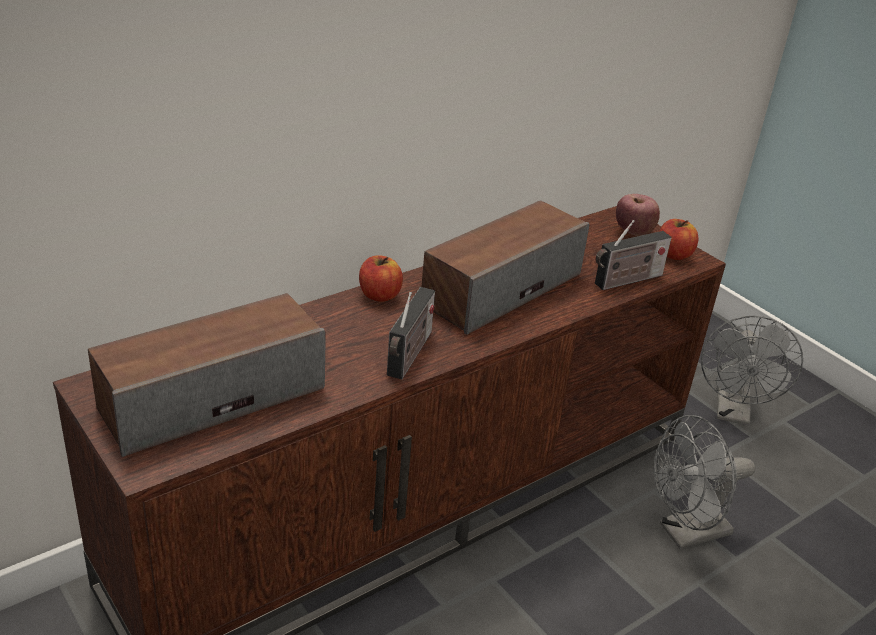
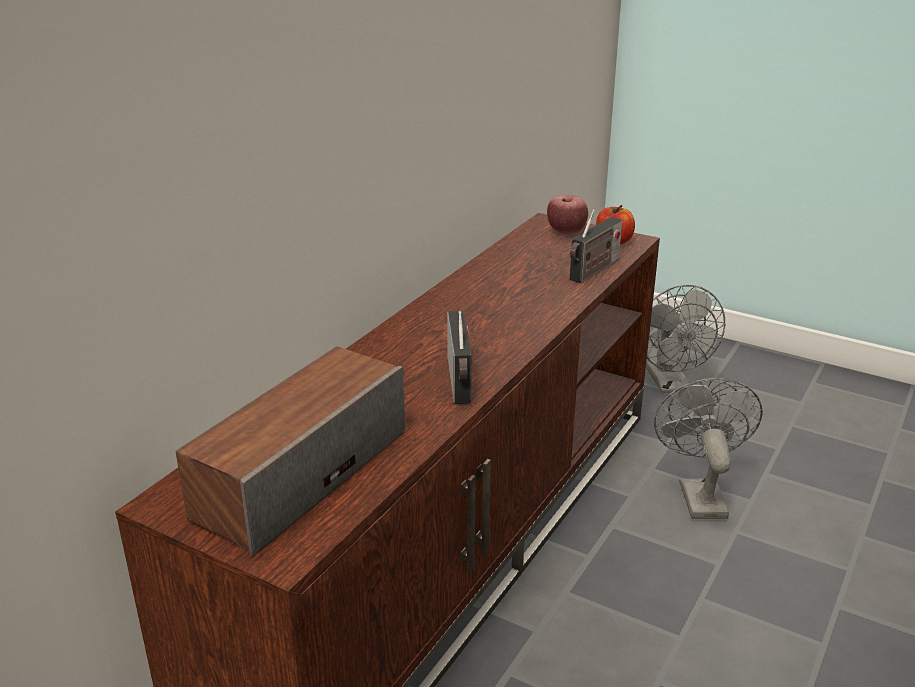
camera: 20 degrees left, 5 degrees down
apple [359,255,403,302] -> none
speaker [422,200,590,335] -> none
grey fan [654,415,755,549] -> grey fan turned 135 degrees clockwise [654,378,763,519]

